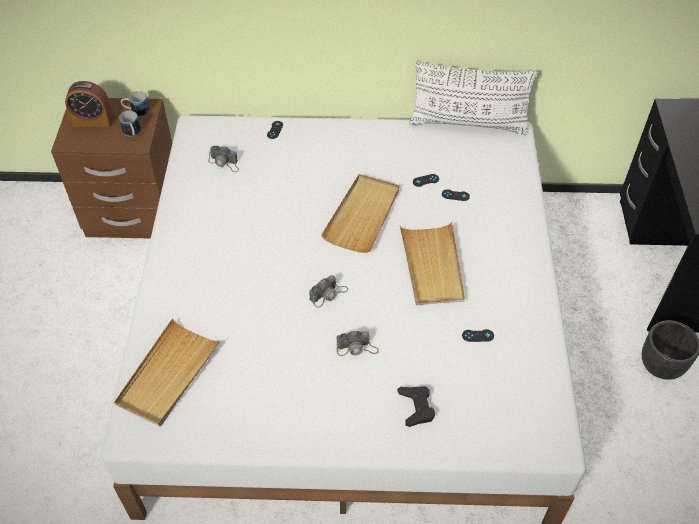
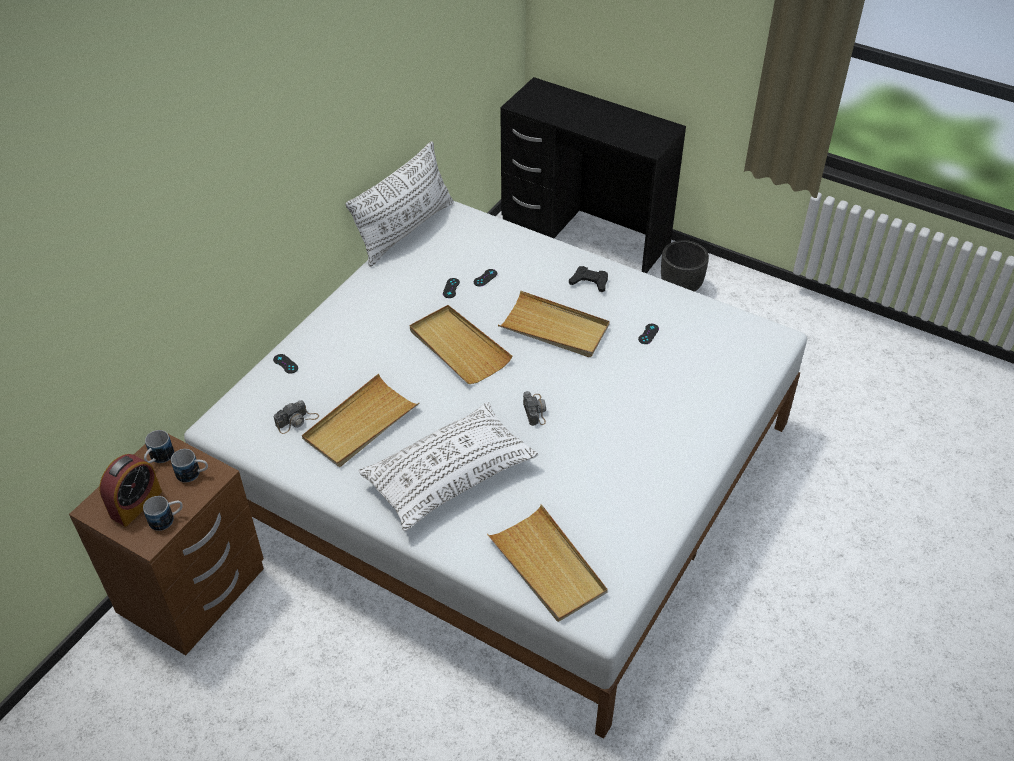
camera: 60 degrees left, 5 degrees down
camera [337,330,379,356] -> none
black game controller [398,386,436,427] -> black game controller moved to [569,266,608,292]
none -> mug [143,496,183,531]
none -> beige tray [302,374,420,467]
none -> white pillow [359,402,538,531]

